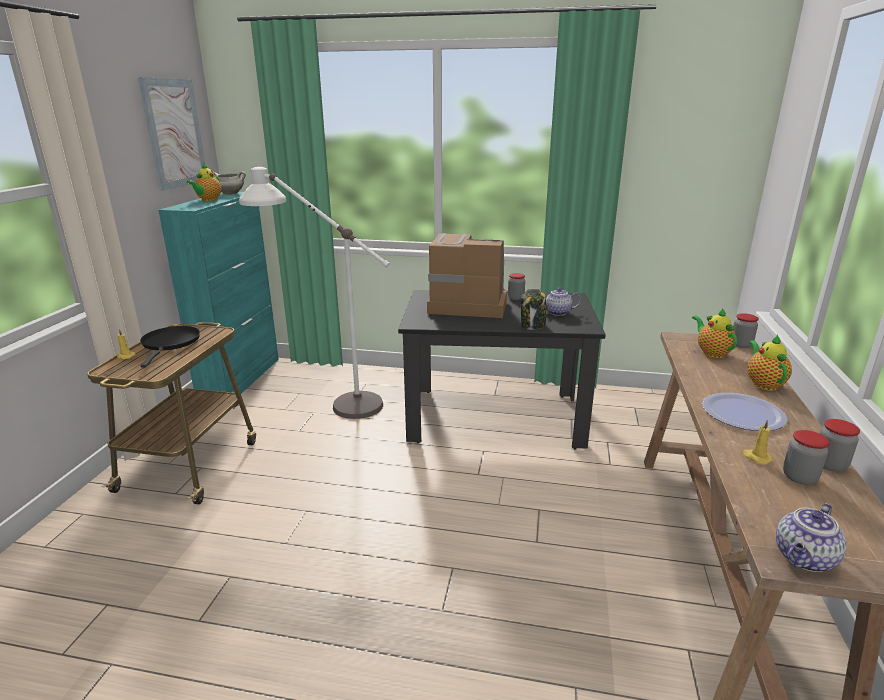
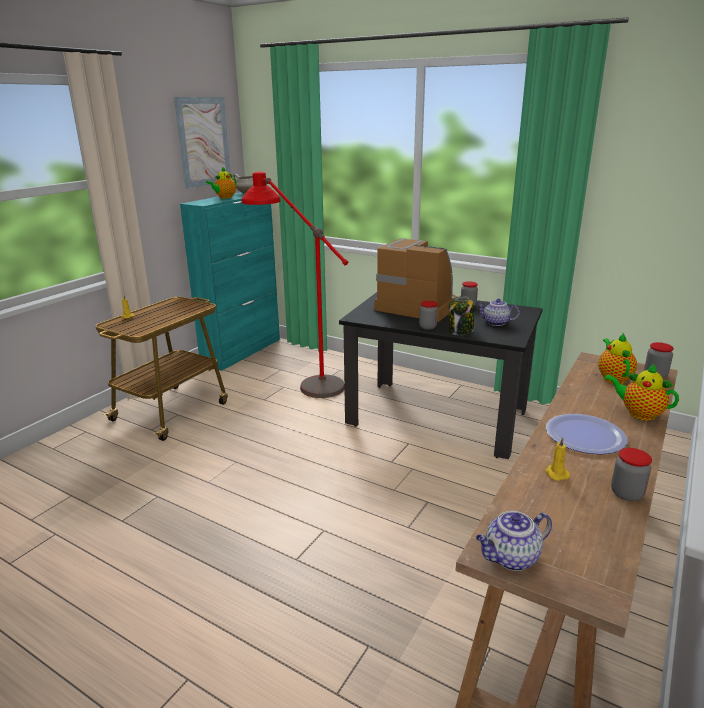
camera: 20 degrees right, 0 degrees up
black frying pan [140,326,200,368] -> none
white floor lamp [239,167,390,419] -> red floor lamp [242,171,348,398]
teapot [747,334,792,391] -> teapot turned 75 degrees counterclockwise [604,364,679,421]
jar [783,430,830,485] -> jar moved to [419,301,438,330]

